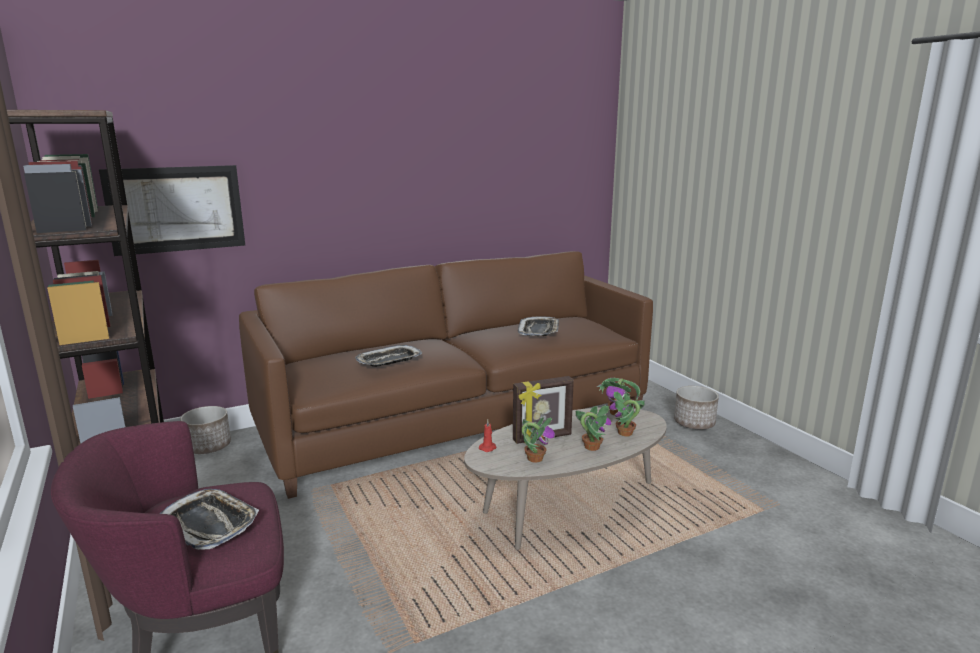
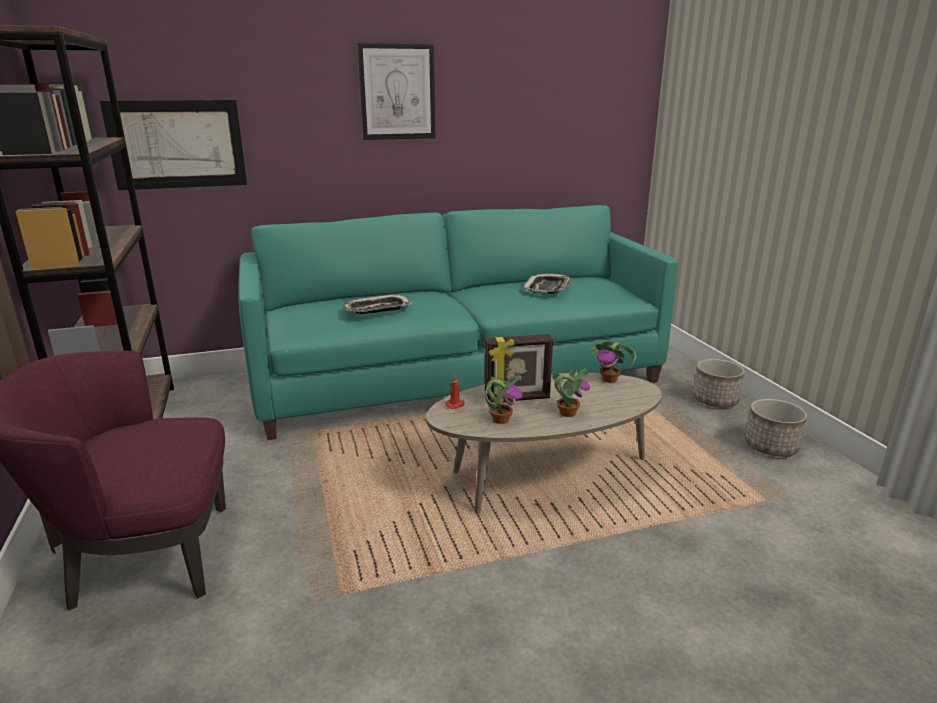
camera: 10 degrees right, 5 degrees up
tray [160,489,259,550] -> none
planter [180,406,231,454] -> planter moved to [745,399,807,457]
brown sofa [239,251,653,499] -> turquoise sofa [238,205,678,440]
potted plant [610,392,645,436] -> none
none -> picture [357,43,435,140]

